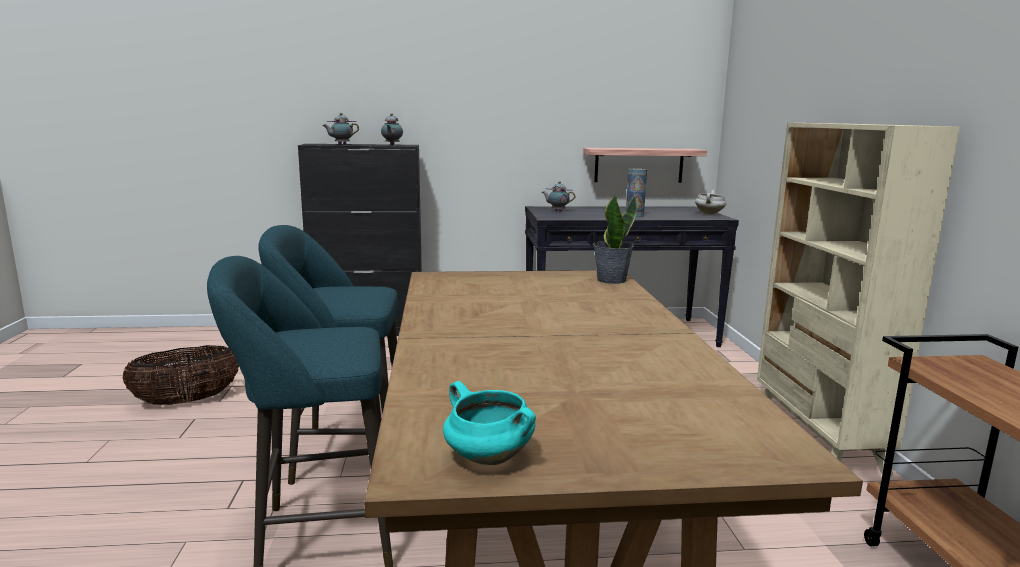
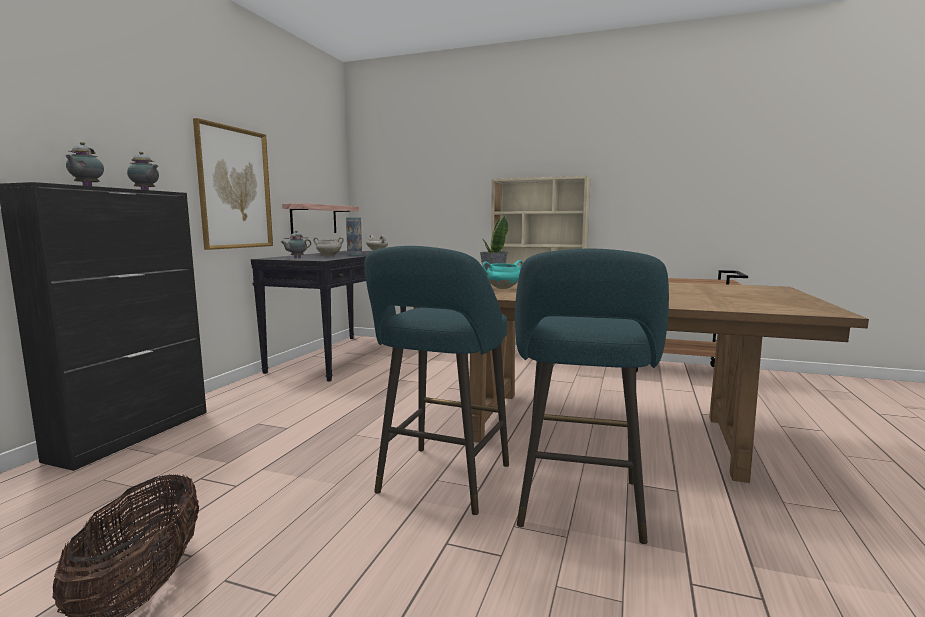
camera: 65 degrees left, 5 degrees down
turquoise cooking pot [443,381,536,465] -> turquoise cooking pot moved to [482,260,523,289]
none -> picture [193,118,273,250]
none -> white cooking pot [313,237,344,256]

